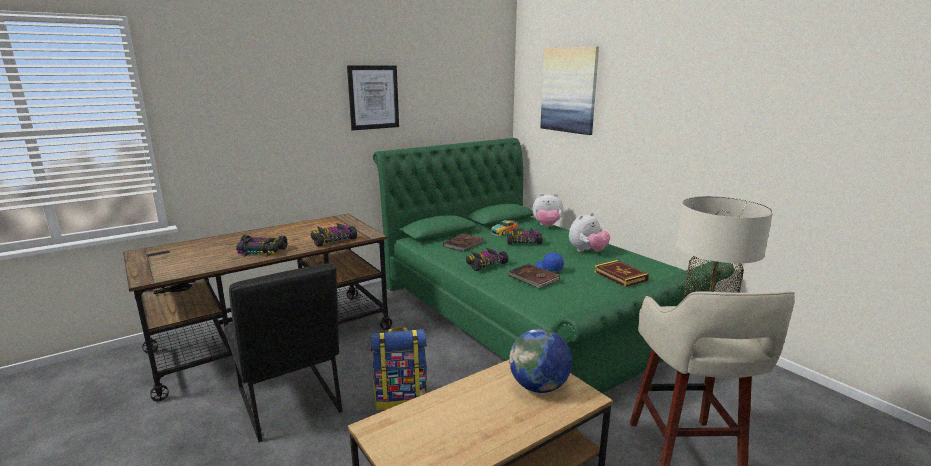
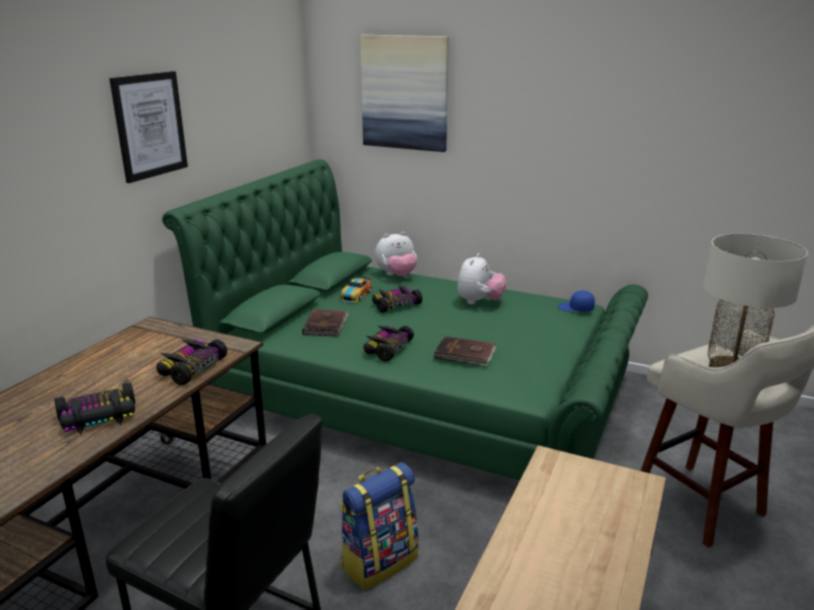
camera: 30 degrees left, 5 degrees up
globe [509,329,572,393] -> none
blue cap [536,253,564,271] -> blue cap moved to [558,290,595,312]
book [594,260,649,287] -> none

